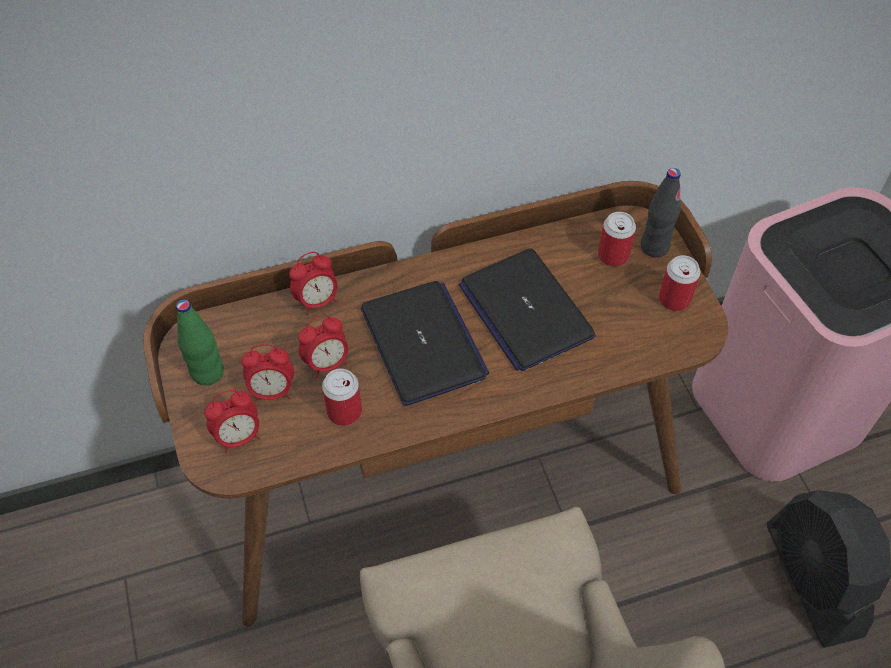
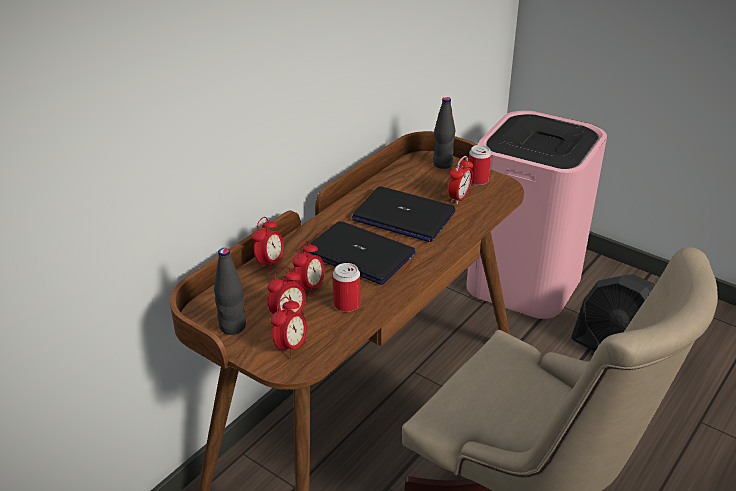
camera: 35 degrees left, 20 degrees down
green bottle [176,299,224,385] -> black bottle [214,248,246,335]
can [598,212,636,267] -> none
none -> alarm clock [448,156,473,204]

